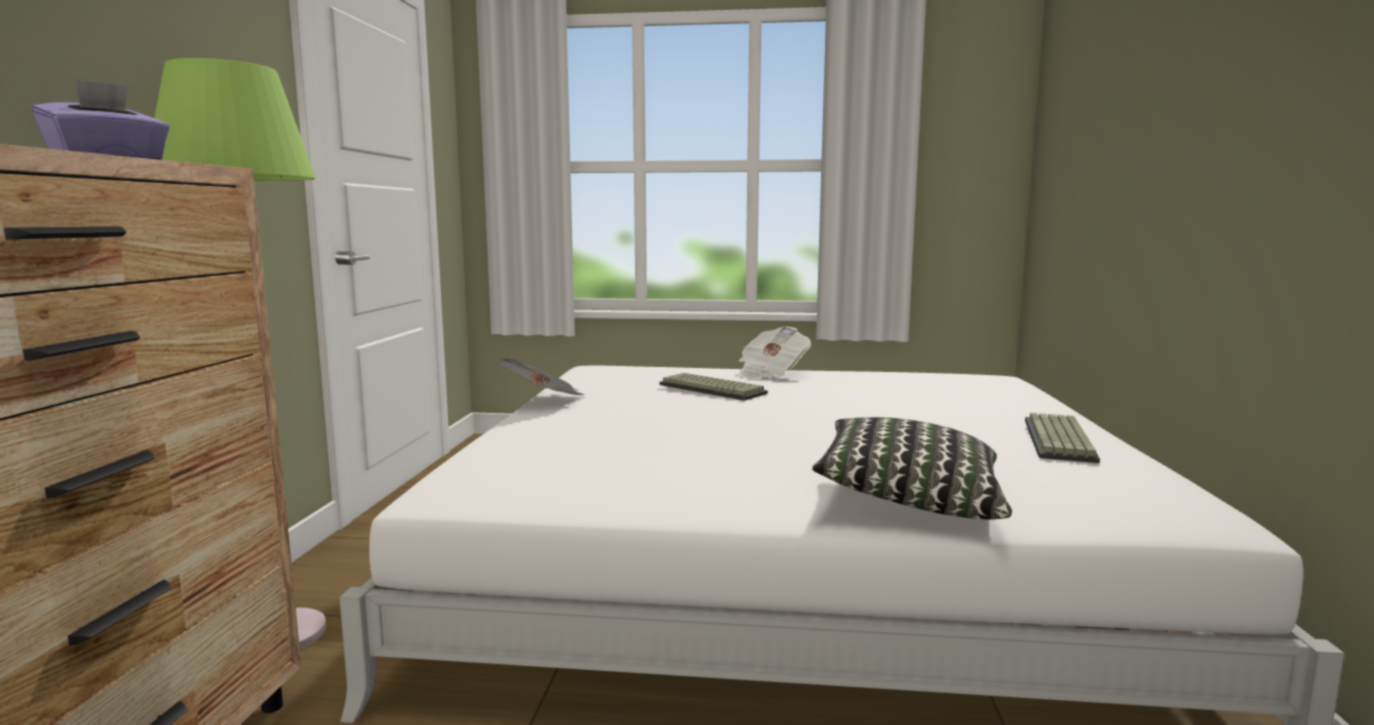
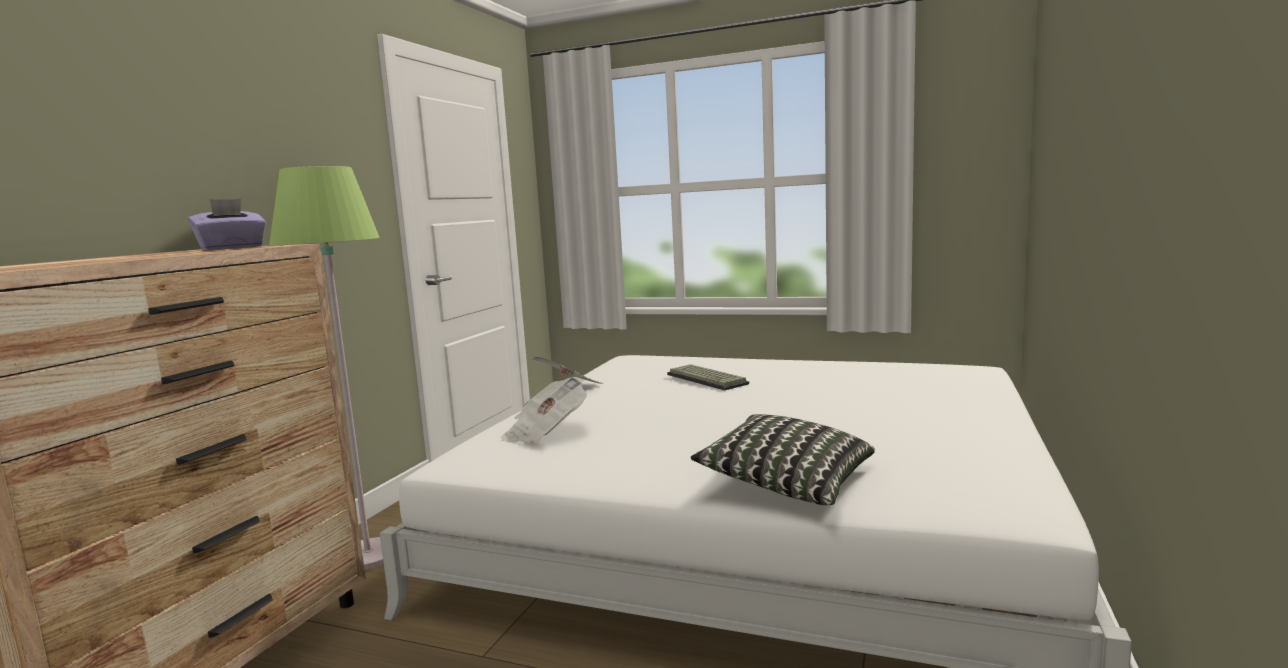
camera: 15 degrees right, 0 degrees up
newspaper [739,327,811,379] -> newspaper moved to [501,377,587,443]
keyboard [1025,413,1100,463] -> none

